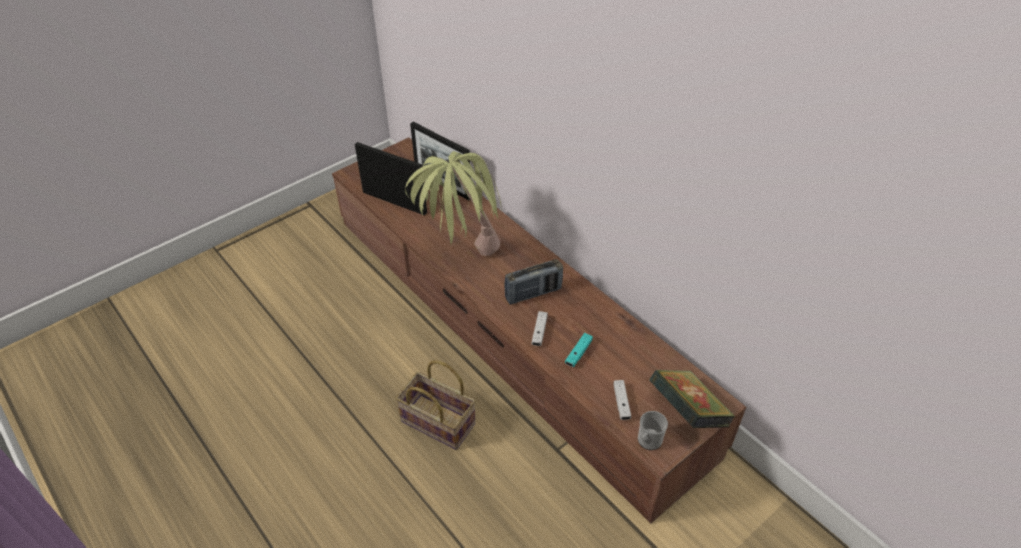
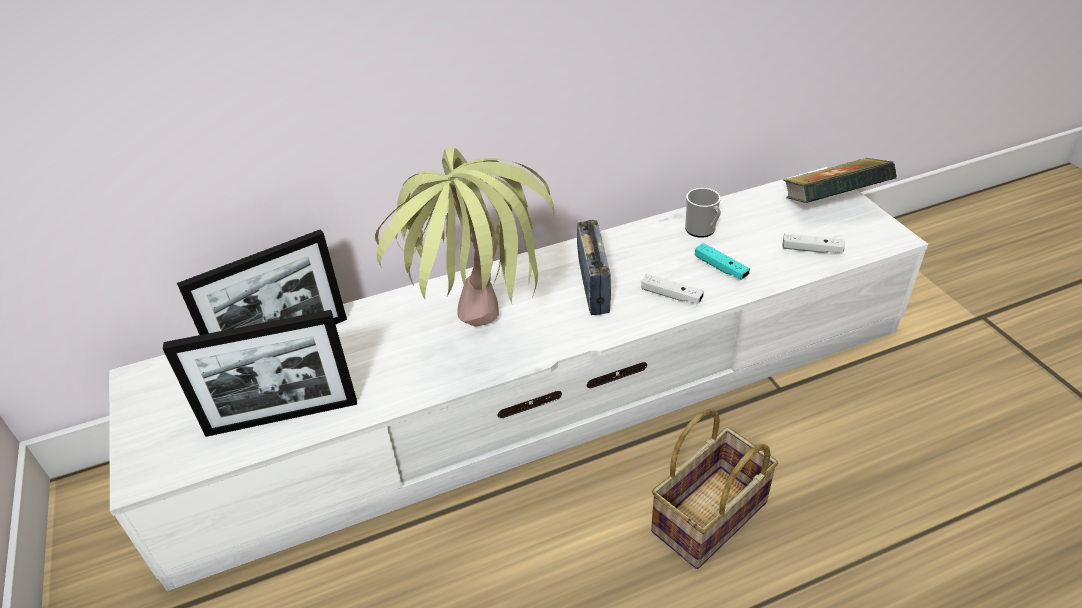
camera: 70 degrees left, 5 degrees down
brown tv stand [332,137,746,523] -> white tv stand [109,167,929,591]
picture frame [355,142,427,215] -> picture frame turned 150 degrees counterclockwise [163,310,357,437]
mug [638,411,668,450] -> mug moved to [685,188,721,238]

